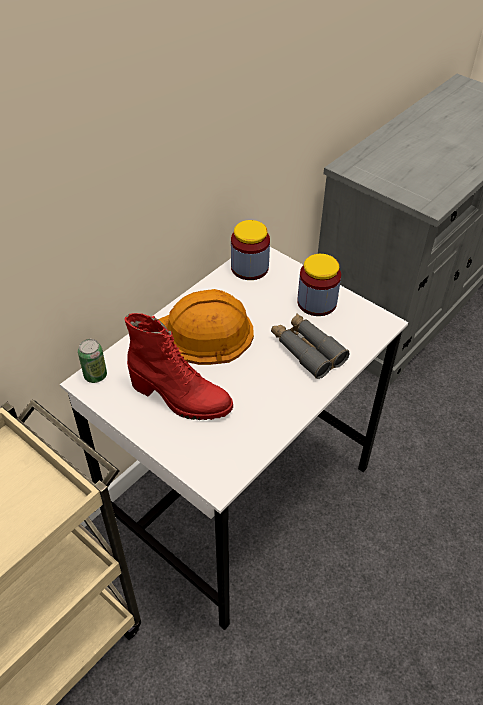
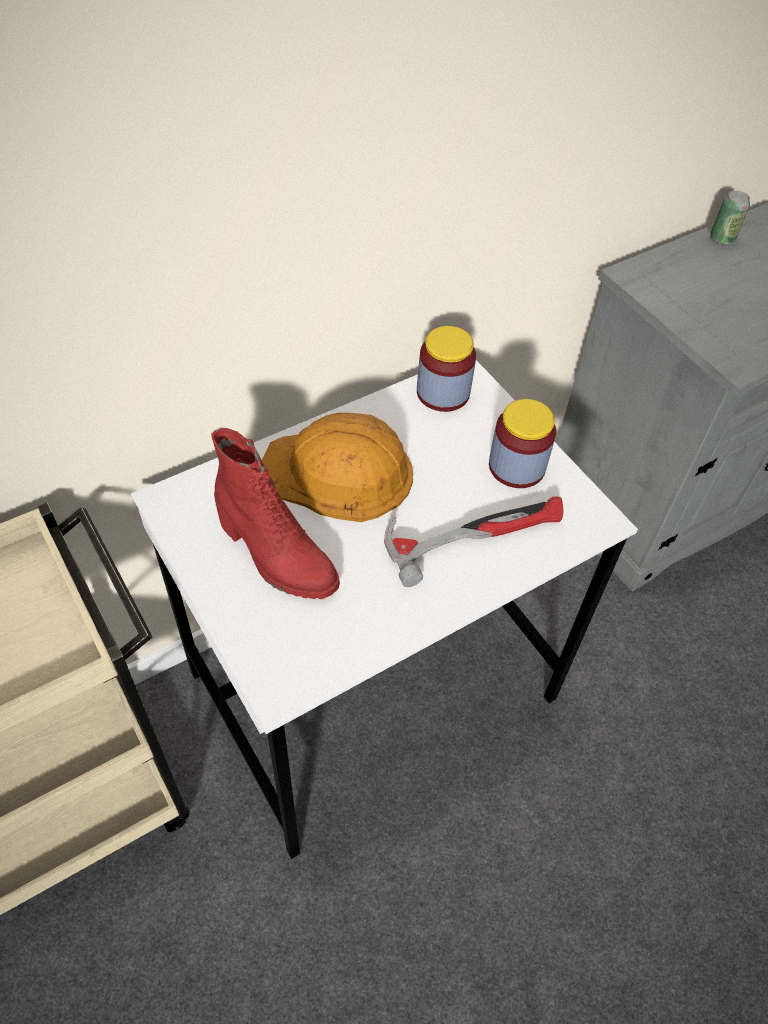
camera: 15 degrees right, 5 degrees up
can [78,339,107,383] -> can moved to [710,191,750,245]
grey binoculars [271,313,349,379] -> hammer [384,496,564,587]

